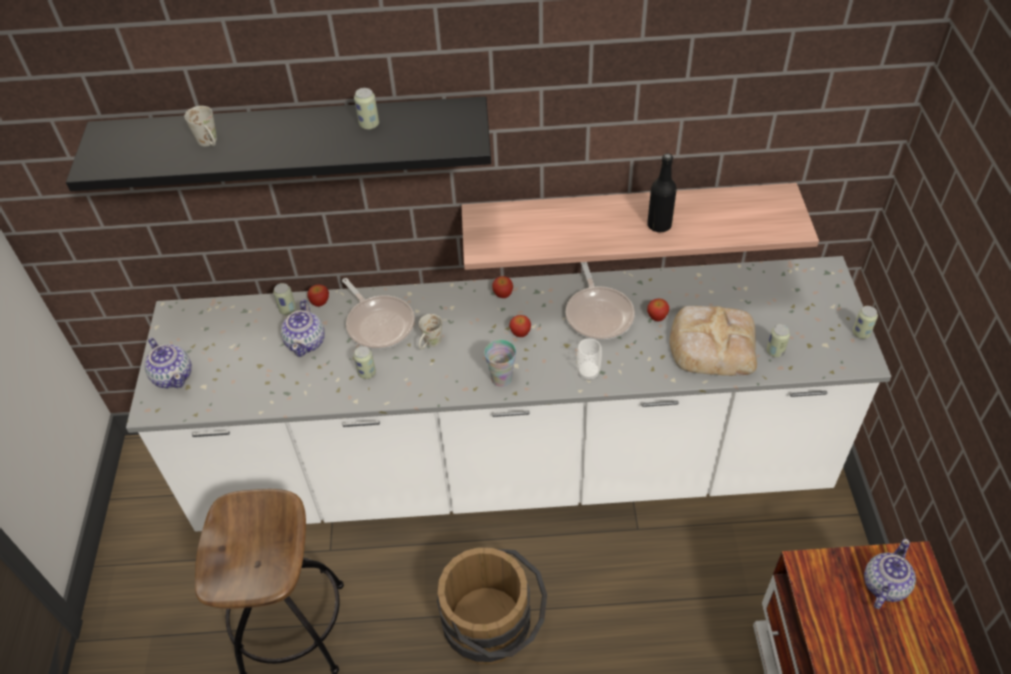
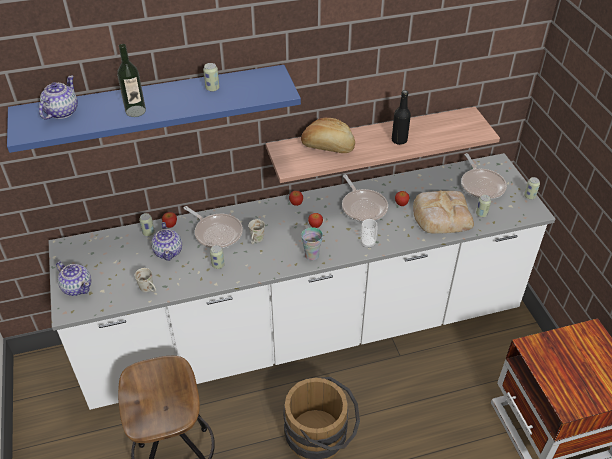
camera: 15 degrees left, 5 degrees down
black shelf [66,96,491,191] -> blue shelf [7,65,301,153]
white mug [184,106,217,146] -> white mug moved to [134,268,156,292]
teapot [864,539,916,609] -> teapot moved to [39,76,78,120]
none -> bottle [117,44,146,117]
none -> bread [301,118,355,153]
none -> frying pan [461,153,507,200]

